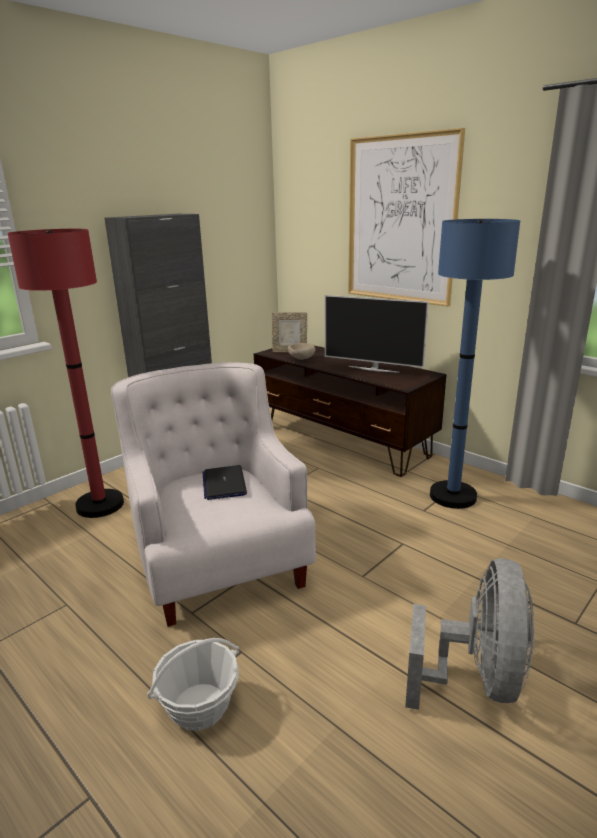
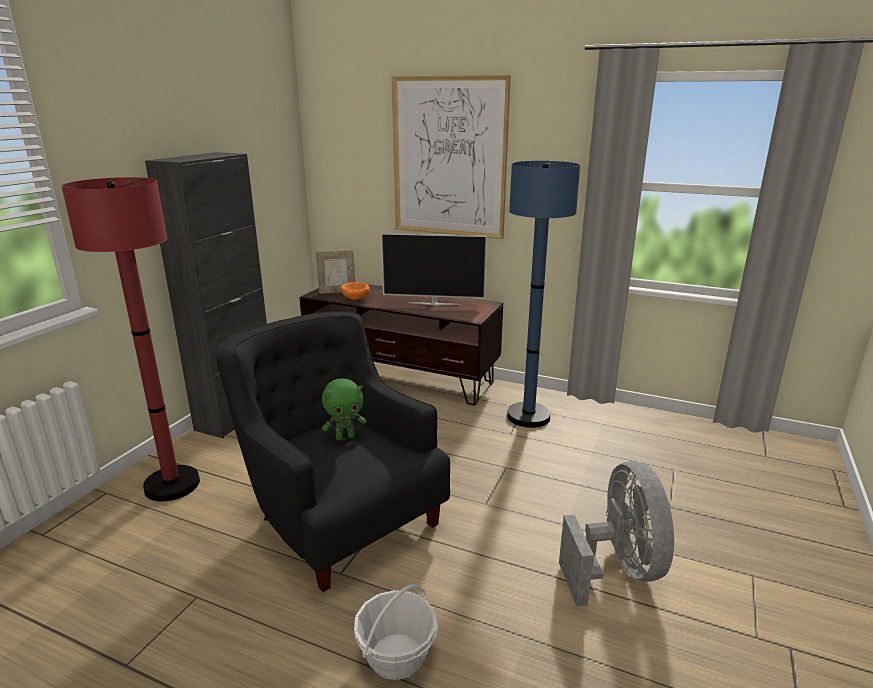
camera: 20 degrees left, 0 degrees up
white armchair [111,362,316,627] -> black armchair [216,311,450,592]
laptop [202,465,247,500] -> green plush toy [322,379,366,441]
beige bowl [288,343,316,360] -> orange bowl [340,282,370,300]

